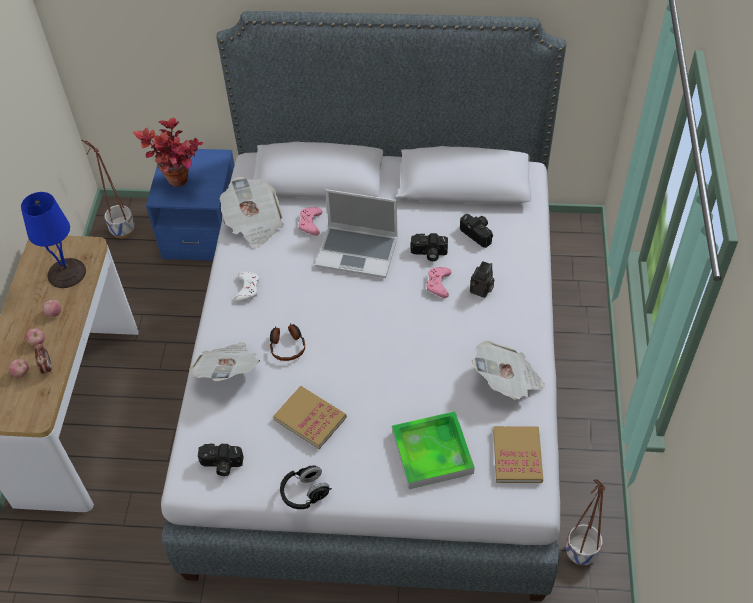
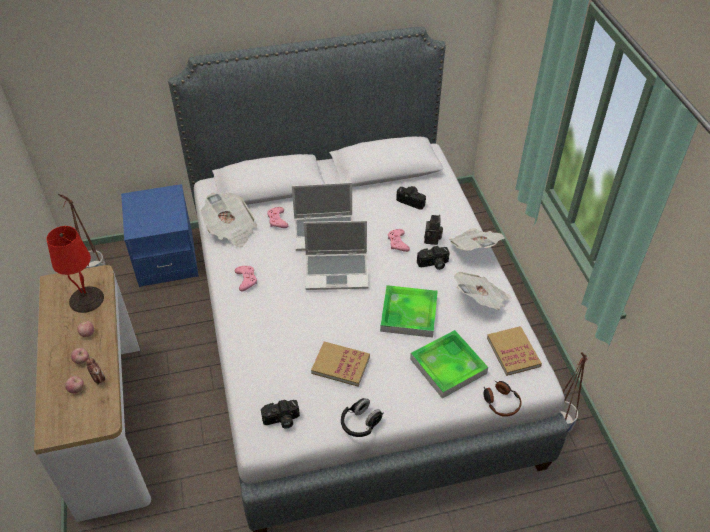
camera: 20 degrees left, 5 degrees down
blue table lamp [21,192,86,288] -> red table lamp [46,226,104,313]
potted plant [133,118,204,187] -> none
newspaper [189,342,260,381] -> newspaper moved to [449,228,505,251]
white game controller [234,272,259,302] -> pink game controller [235,266,257,291]
headphones [270,323,305,361] -> headphones moved to [484,381,522,417]
camera [411,233,448,261] -> camera moved to [417,246,450,270]
none -> laptop [304,221,368,290]
none -> tray [380,285,438,338]

